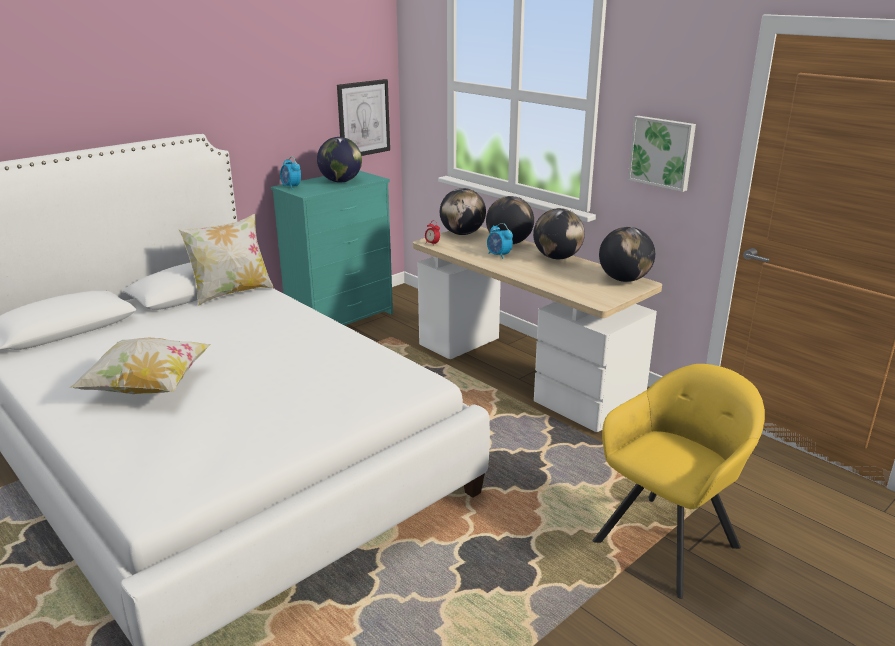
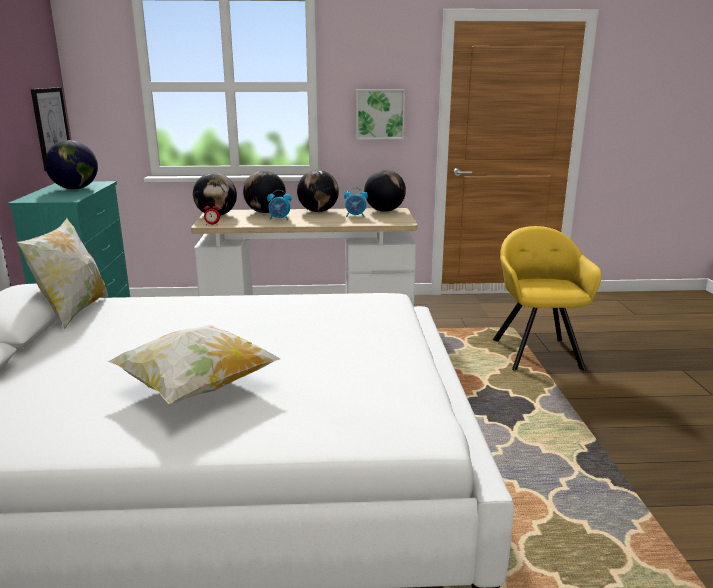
camera: 50 degrees left, 5 degrees down
alarm clock [280,157,301,190] -> alarm clock moved to [344,187,368,217]

